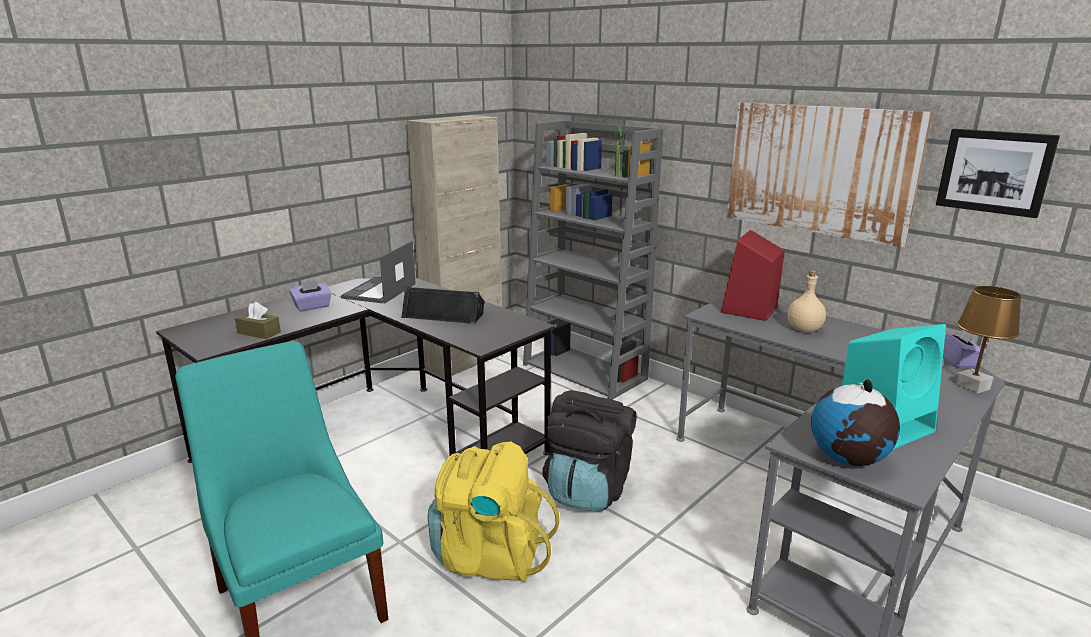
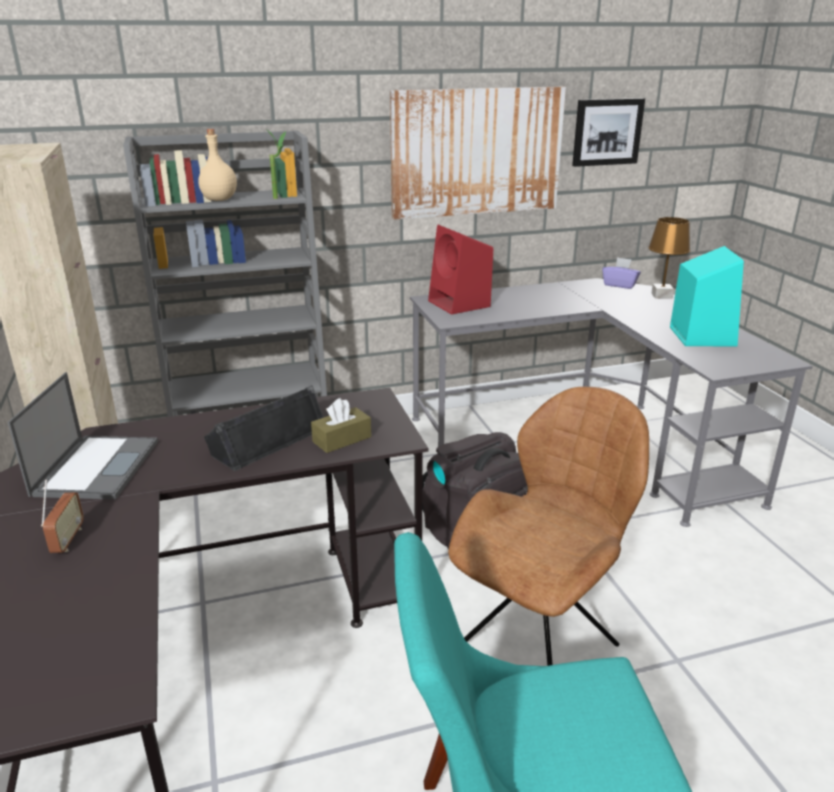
camera: 60 degrees left, 5 degrees up
brown tissue box [235,302,281,339] -> brown tissue box moved to [311,398,371,453]
purple tissue box [289,281,331,312] -> radio [41,480,84,553]
laptop [341,241,416,304] -> laptop turned 135 degrees counterclockwise [7,372,158,500]
yellow backpack [427,442,559,582] -> brown chair [448,387,649,666]
beige bottle [787,270,826,332] -> beige bottle moved to [198,129,237,201]
globe [811,379,900,466] -> none

